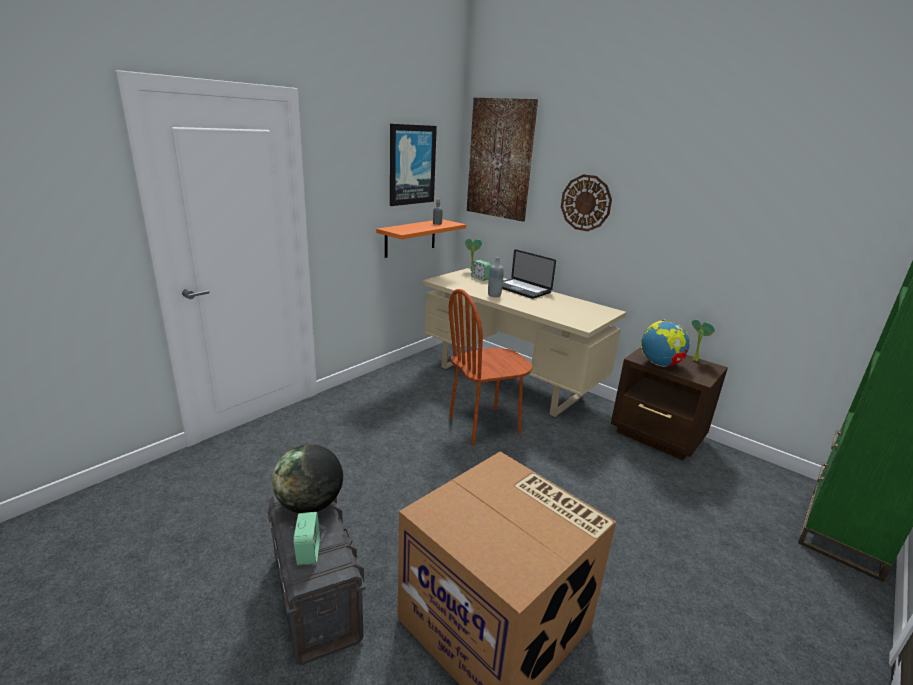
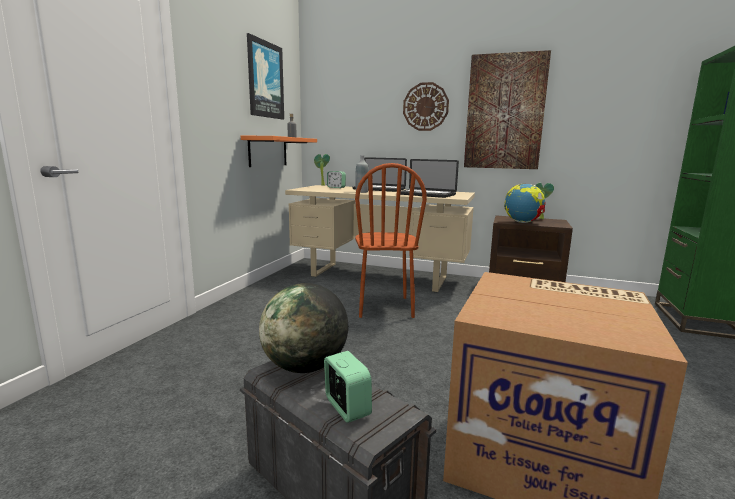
camera: 20 degrees left, 10 degrees down
brown chair [449,289,533,446] -> brown chair turned 45 degrees counterclockwise [355,163,427,318]
picture [467,98,538,222] -> picture moved to [464,50,551,169]
none -> laptop [400,159,459,198]

